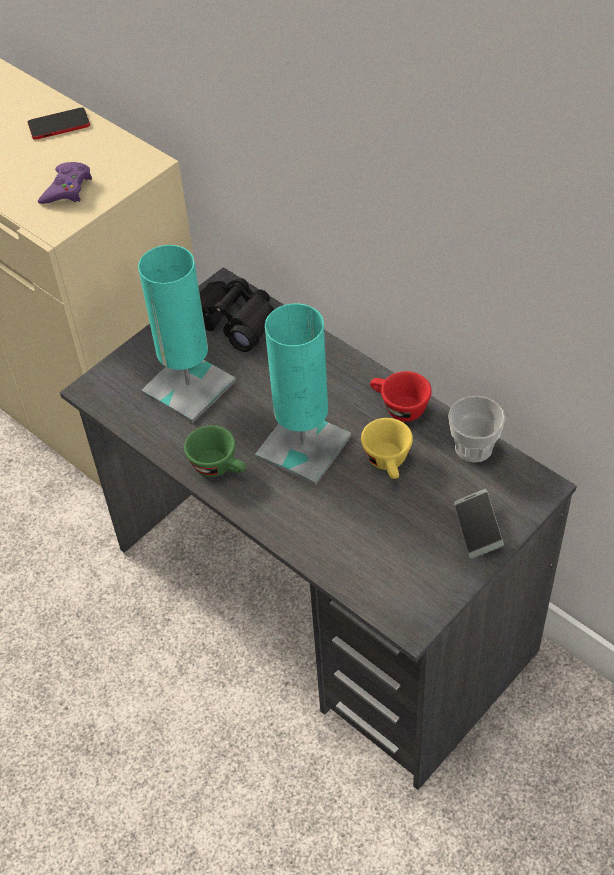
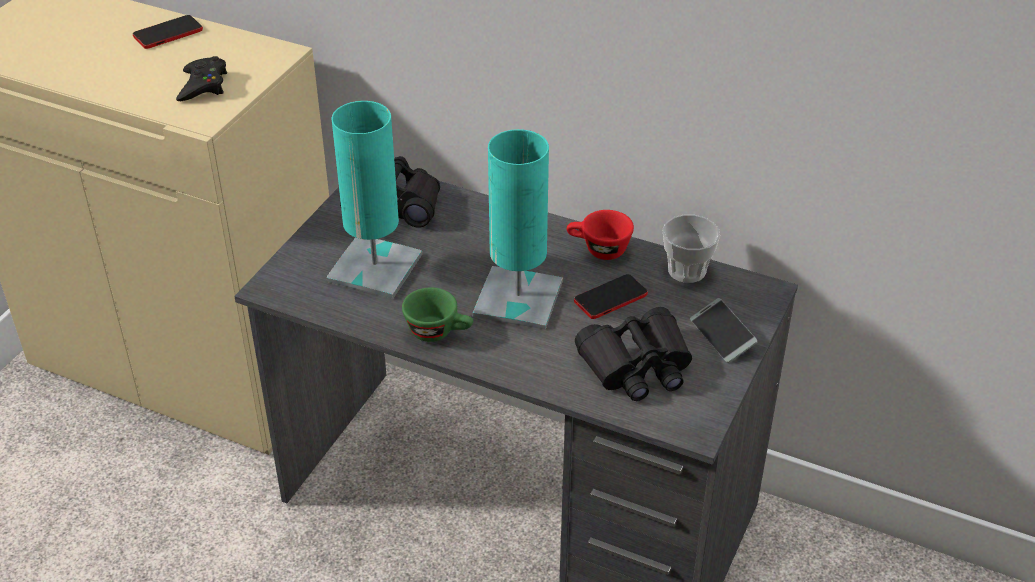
camera: 20 degrees left, 10 degrees down
purple game controller [38,162,92,204] -> black game controller [176,56,227,101]
yellow cup [361,418,413,479] -> phone [574,274,648,319]
none -> black binoculars [575,307,692,401]

